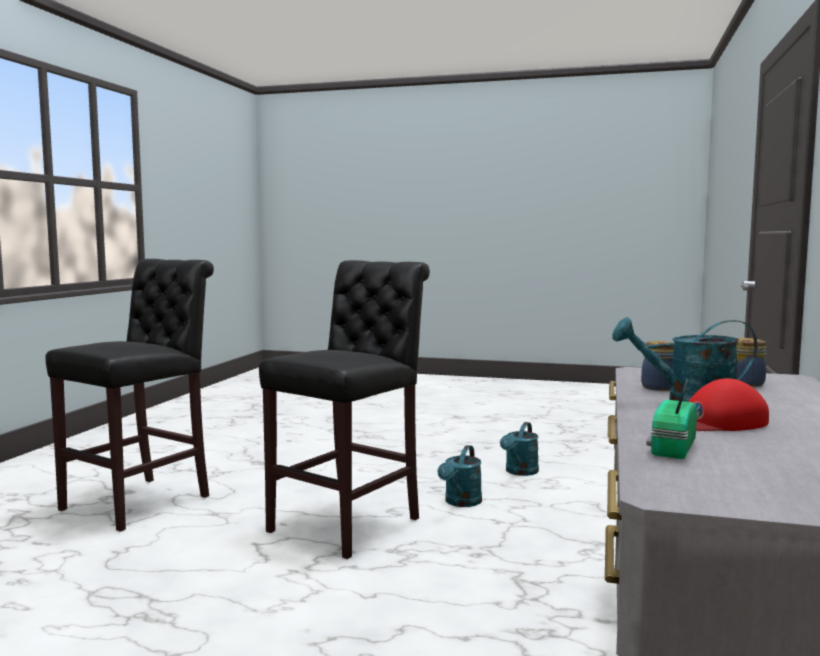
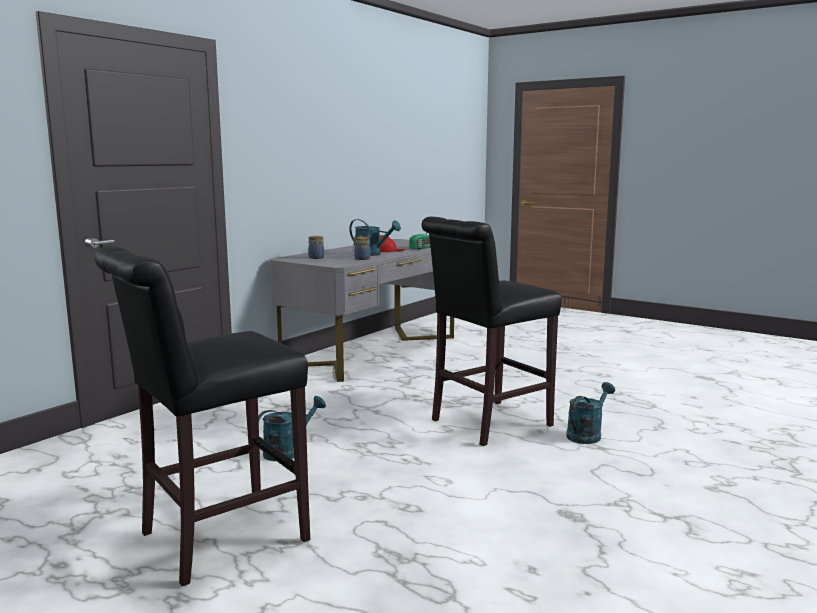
camera: 160 degrees left, 5 degrees up
black stool [45,259,214,532] -> black stool moved to [95,246,310,586]
turquoise watering can [438,445,482,507] -> turquoise watering can moved to [566,382,615,444]

